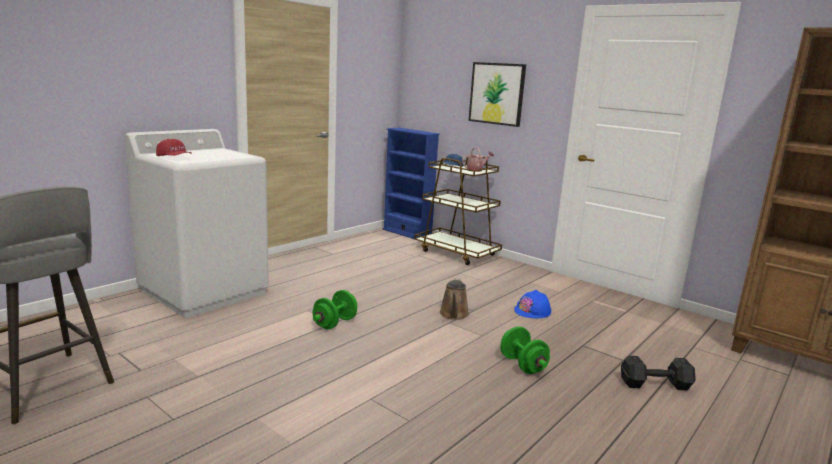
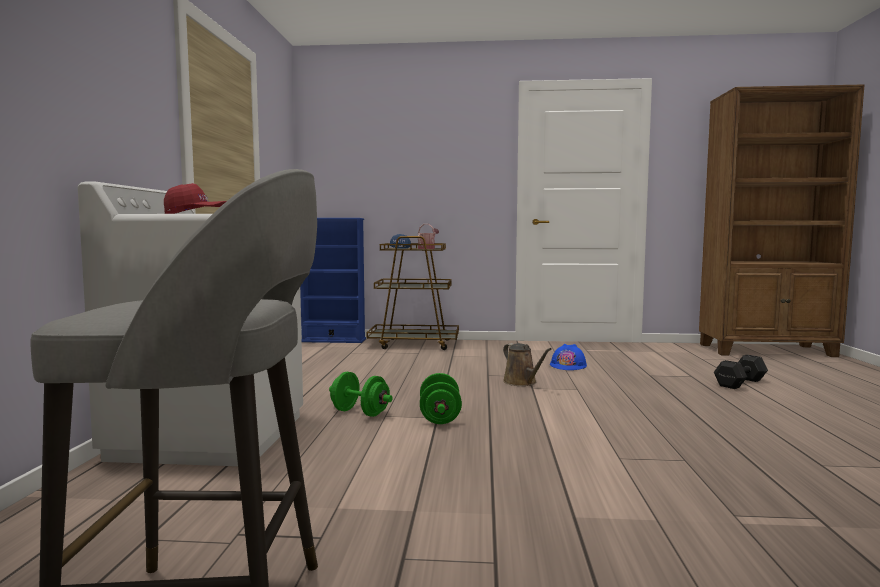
camera: 35 degrees left, 10 degrees down
picture [469,62,526,127] -> none
green dumbbell [500,326,550,374] -> green dumbbell moved to [329,372,393,417]

